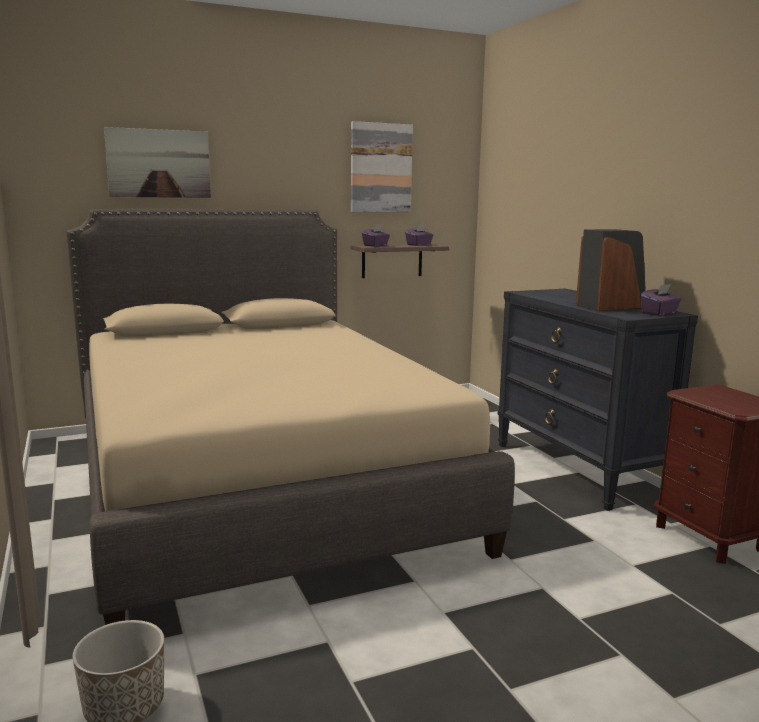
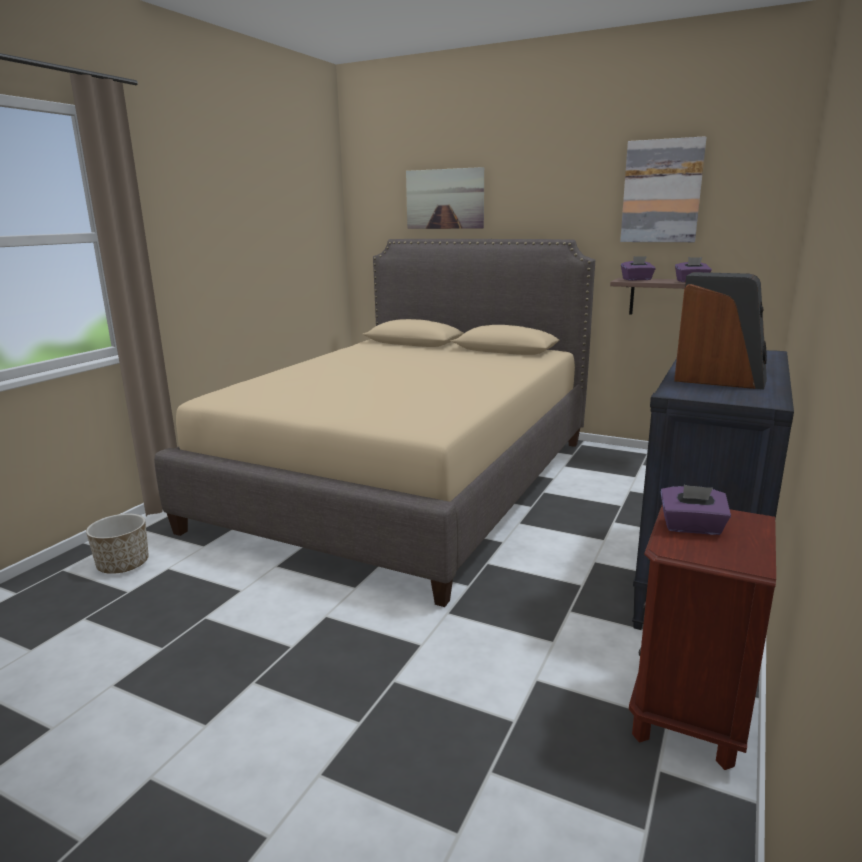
camera: 50 degrees right, 5 degrees up
purple tissue box [640,284,682,316] -> purple tissue box moved to [661,485,731,535]

